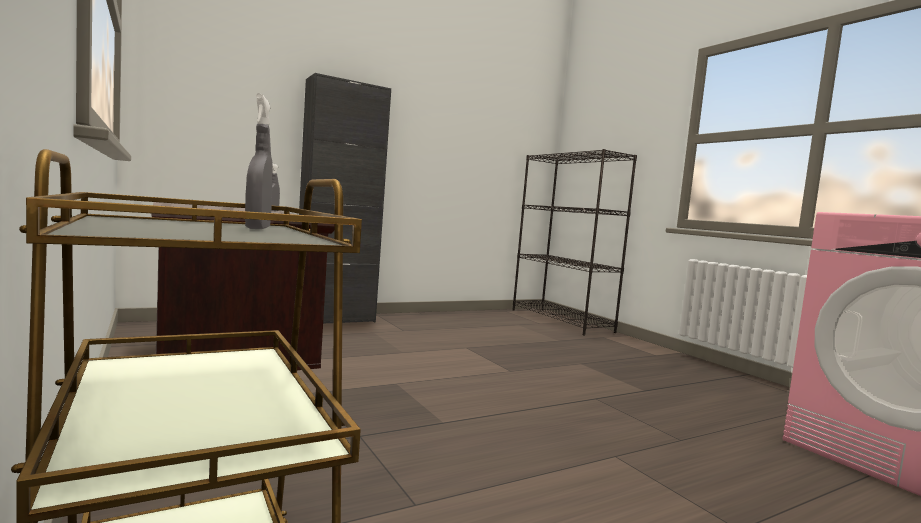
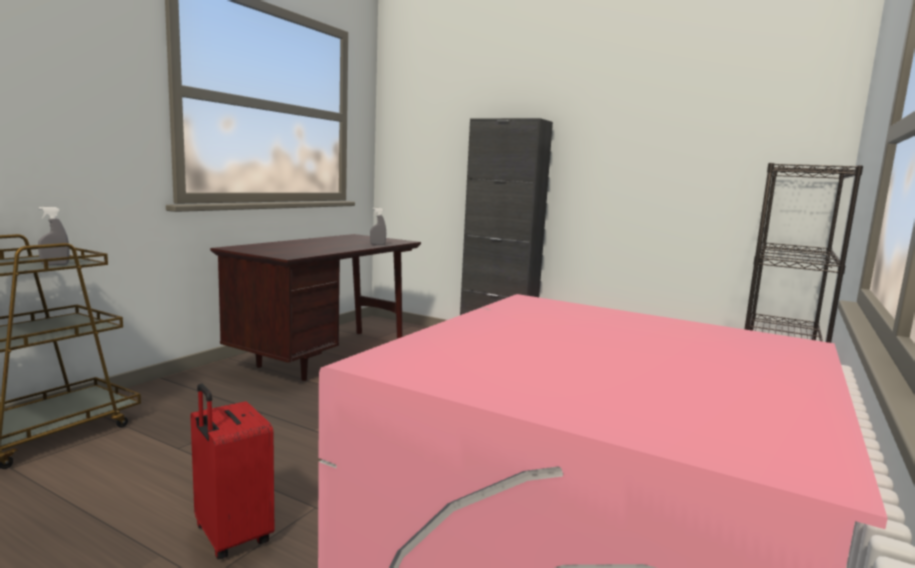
camera: 60 degrees right, 5 degrees up
none -> red suitcase [190,383,274,559]

